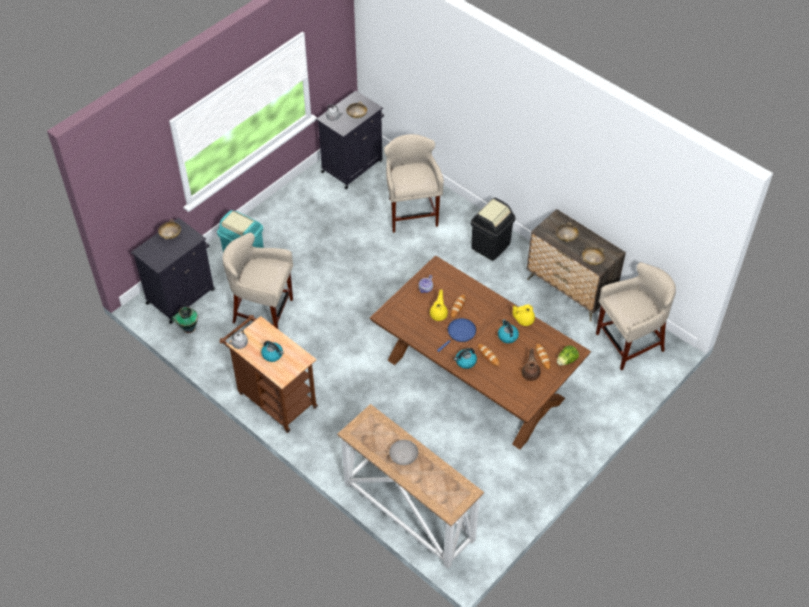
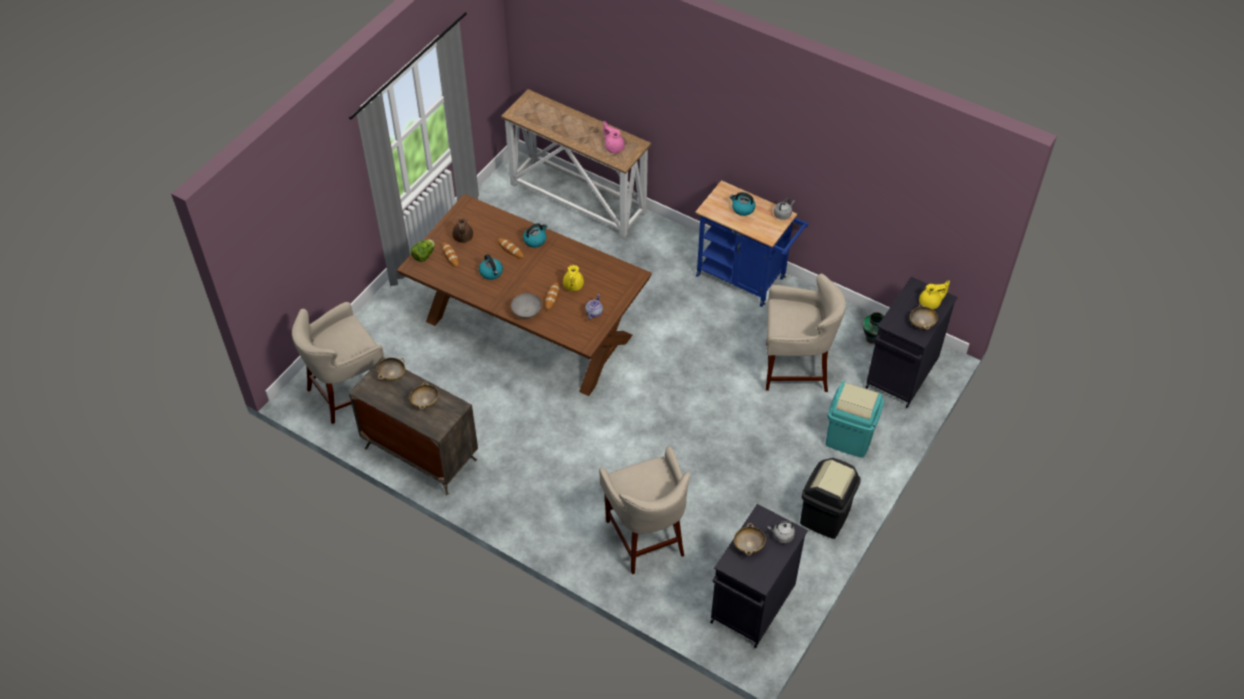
camera: 170 degrees right, 0 degrees up
brown cart [219,315,318,433] -> blue cart [695,180,808,307]
grey bowl [389,440,418,465] -> grey bowl moved to [511,293,542,318]
blue frying pan [437,318,476,352] -> none
black trash can [471,198,515,261] -> black trash can moved to [800,458,861,539]
yellow teapot [513,304,535,326] -> yellow teapot moved to [919,281,950,309]
none -> pink teapot [603,121,625,153]

